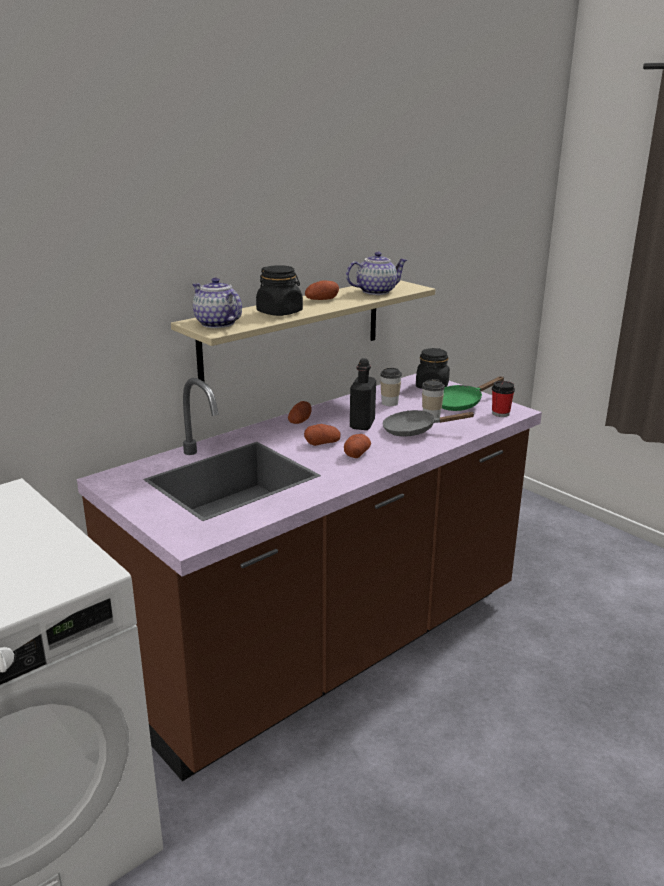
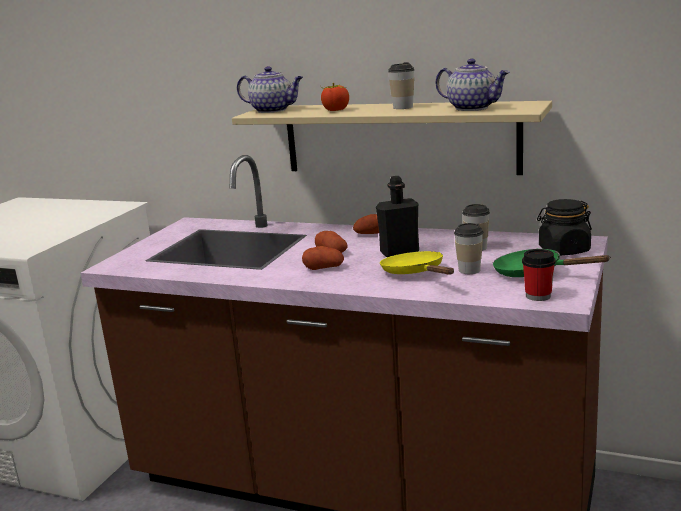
camera: 65 degrees right, 5 degrees down
teapot [192,278,242,328] -> teapot turned 90 degrees clockwise [237,66,303,113]
black jar [256,265,303,316] -> tomato [320,83,349,111]
potato [305,281,339,300] -> cup [388,62,414,109]
grey frying pan [382,410,474,436] -> yellow frying pan [380,251,454,274]

